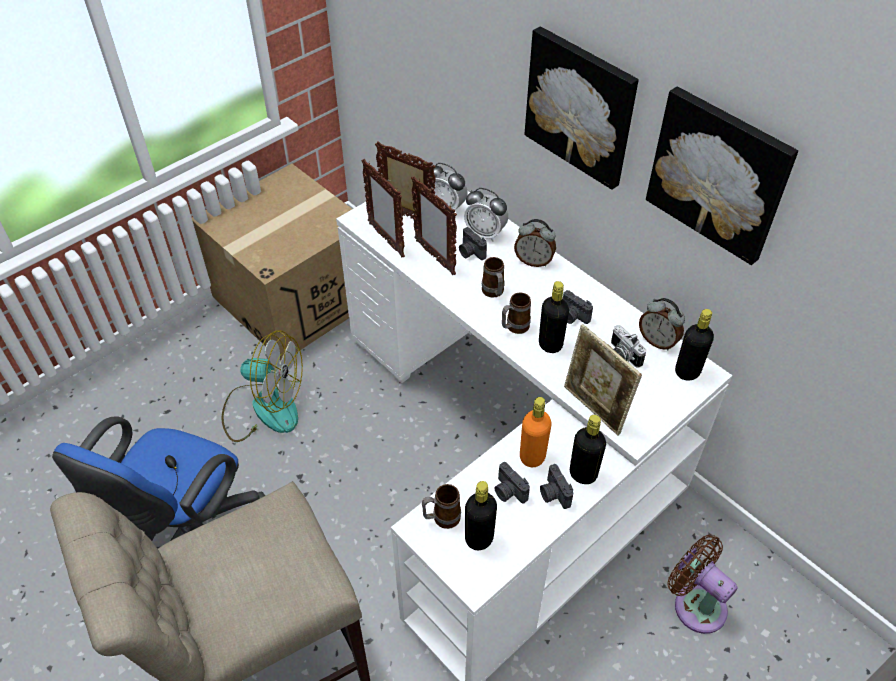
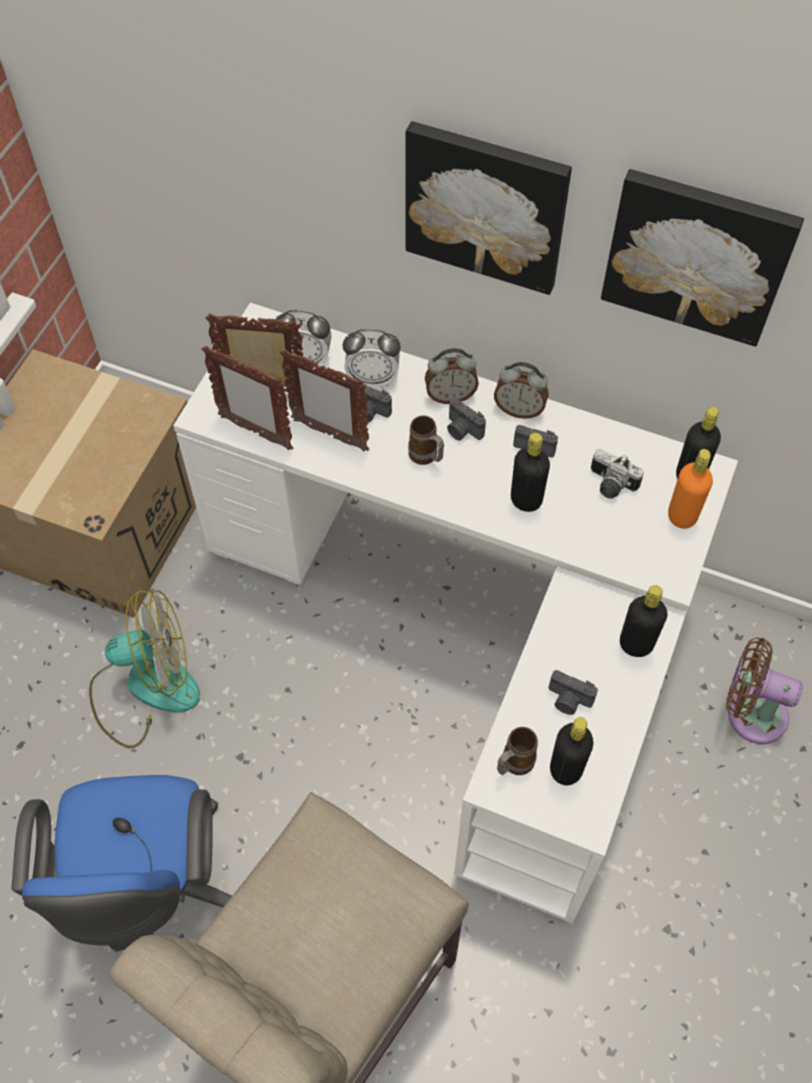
camera: 25 degrees left, 10 degrees up
mug [502,292,531,334] -> none
orange bottle [520,397,552,467] -> orange bottle moved to [668,449,713,529]
camera [540,464,573,509] -> camera moved to [447,398,486,441]
picture frame [564,324,642,436] -> none
alarm clock [639,298,685,351] -> alarm clock moved to [494,362,549,419]

